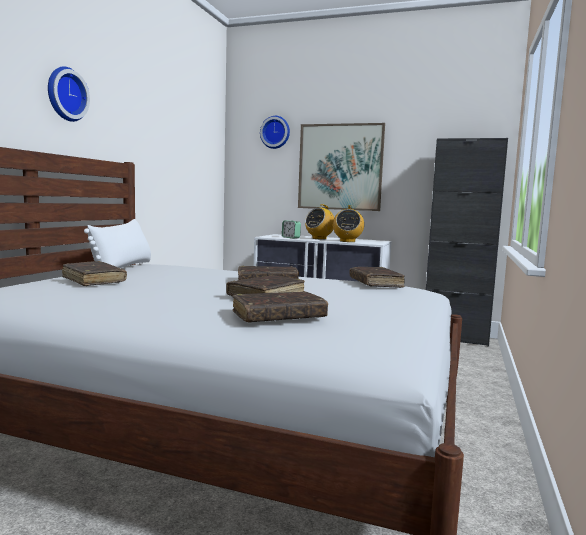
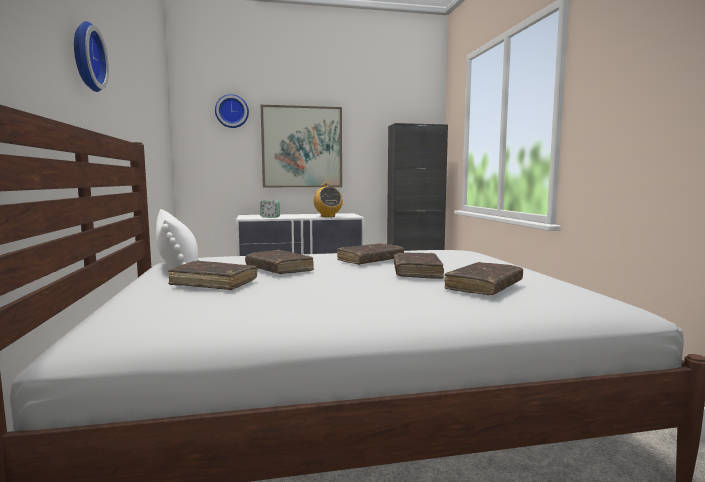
camera: 30 degrees left, 0 degrees up
radio [305,204,334,240] -> none
brown book [349,267,405,288] -> brown book moved to [245,250,314,274]

